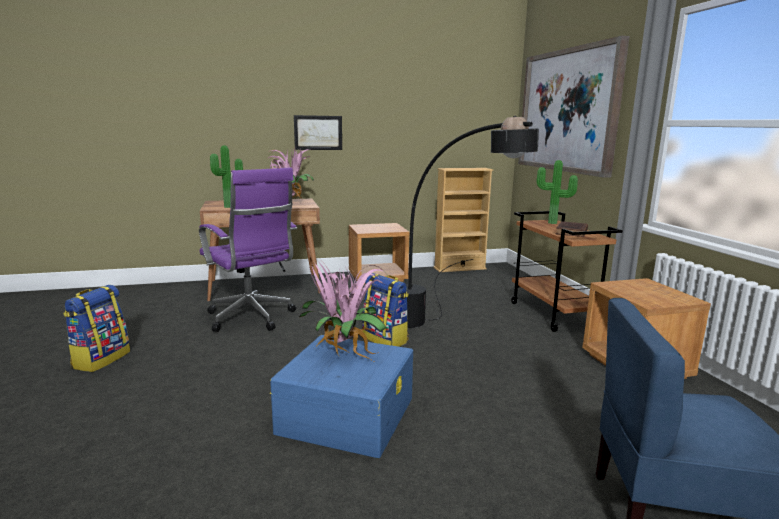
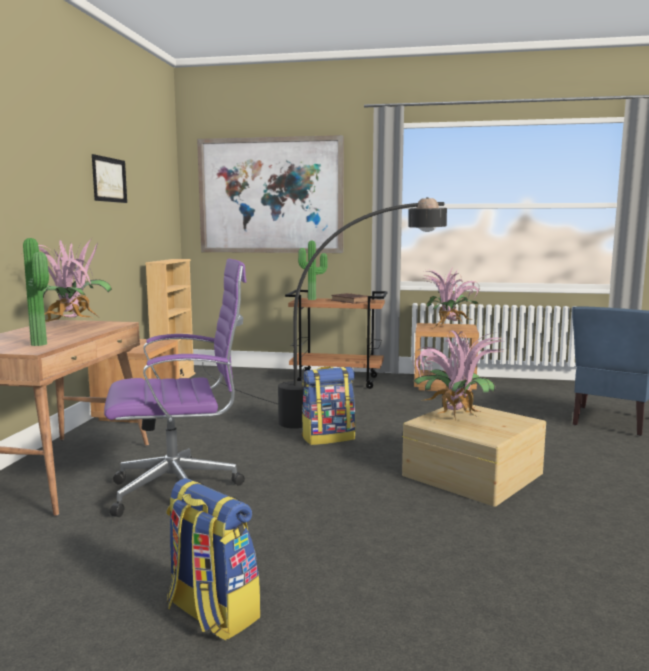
camera: 65 degrees left, 5 degrees down
blue storage box [270,335,413,458] -> beige storage box [402,403,546,507]
picture [294,115,342,150] -> picture moved to [92,154,127,203]
none -> potted plant [423,266,479,329]

